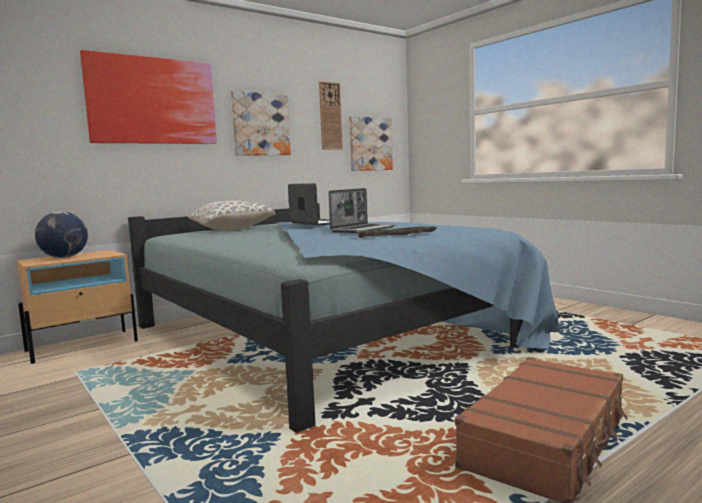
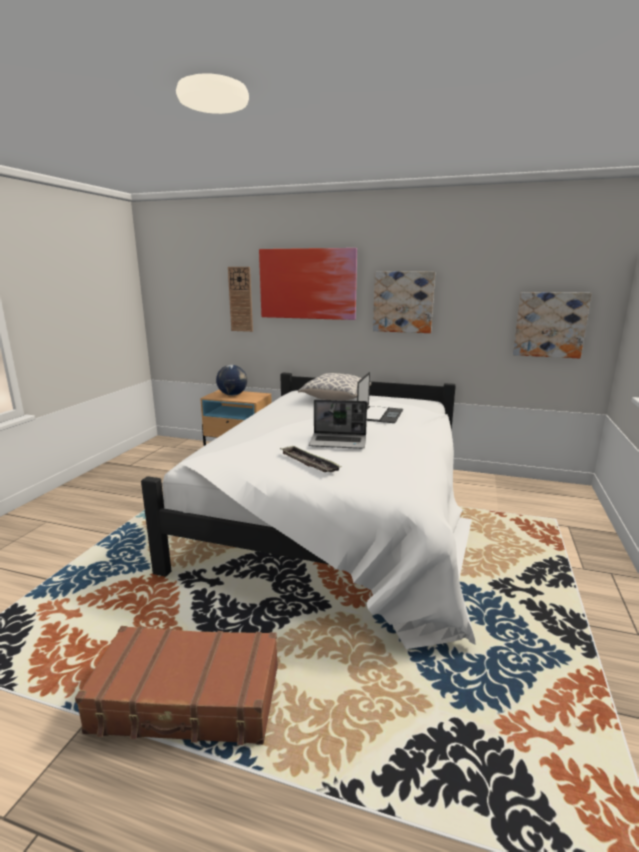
camera: 55 degrees right, 10 degrees up
blue bed [128,203,560,433] -> white bed [141,372,476,649]
wall clock [319,81,343,150] -> wall clock moved to [228,267,253,332]

